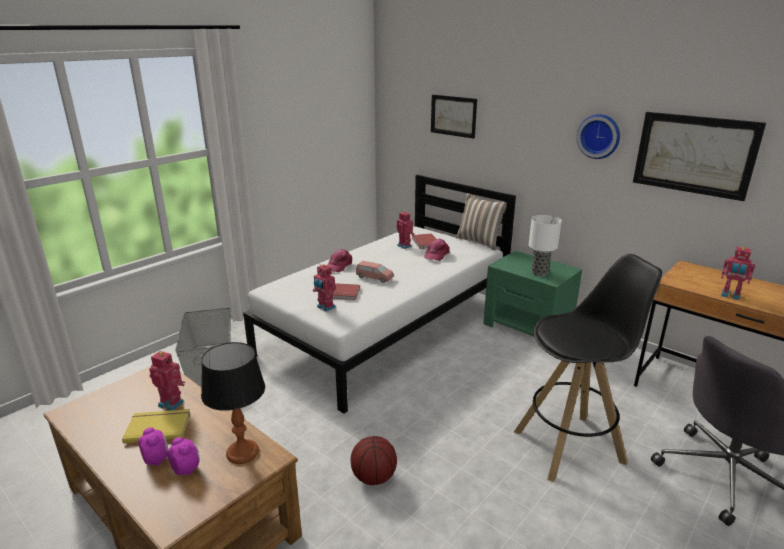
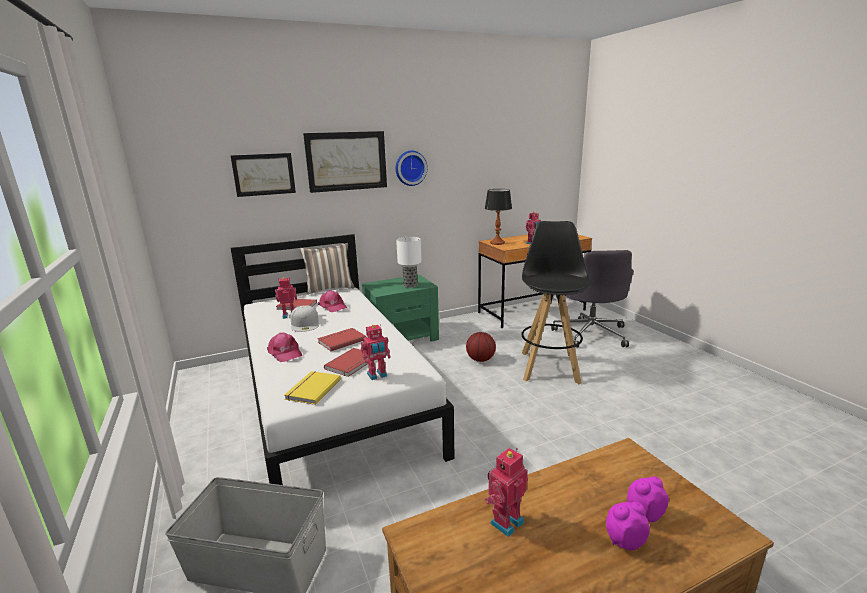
camera: 65 degrees left, 5 degrees down
yellow book [122,409,191,444] -> yellow book moved to [285,371,341,405]
table lamp [201,342,265,464] -> table lamp moved to [485,189,512,245]
basketball [351,436,397,485] -> basketball moved to [466,332,496,362]
pink toy car [356,261,394,283] -> red book [317,328,366,351]
picture [633,112,766,201] -> picture moved to [303,131,387,193]
none -> white cap [291,305,319,332]

